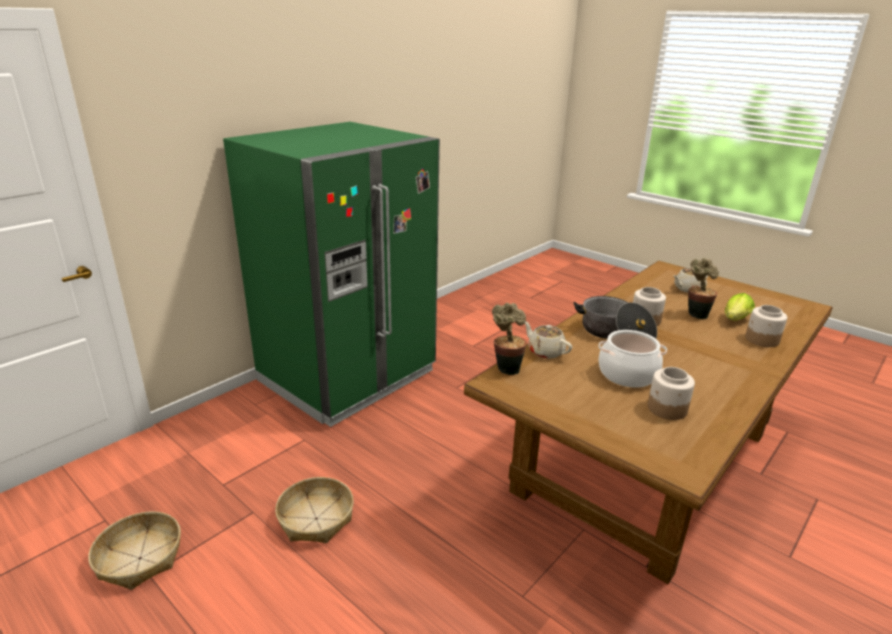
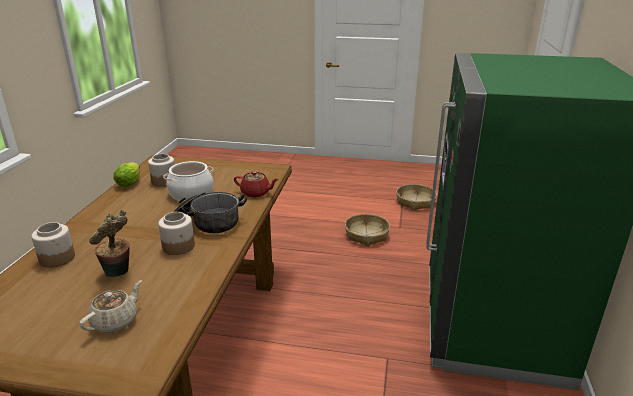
camera: 150 degrees right, 0 degrees up
potted plant [492,303,527,375] -> none
beige teapot [524,321,572,359] -> red teapot [234,171,279,197]
lettuce [725,293,755,321] -> lettuce moved to [113,162,140,187]

